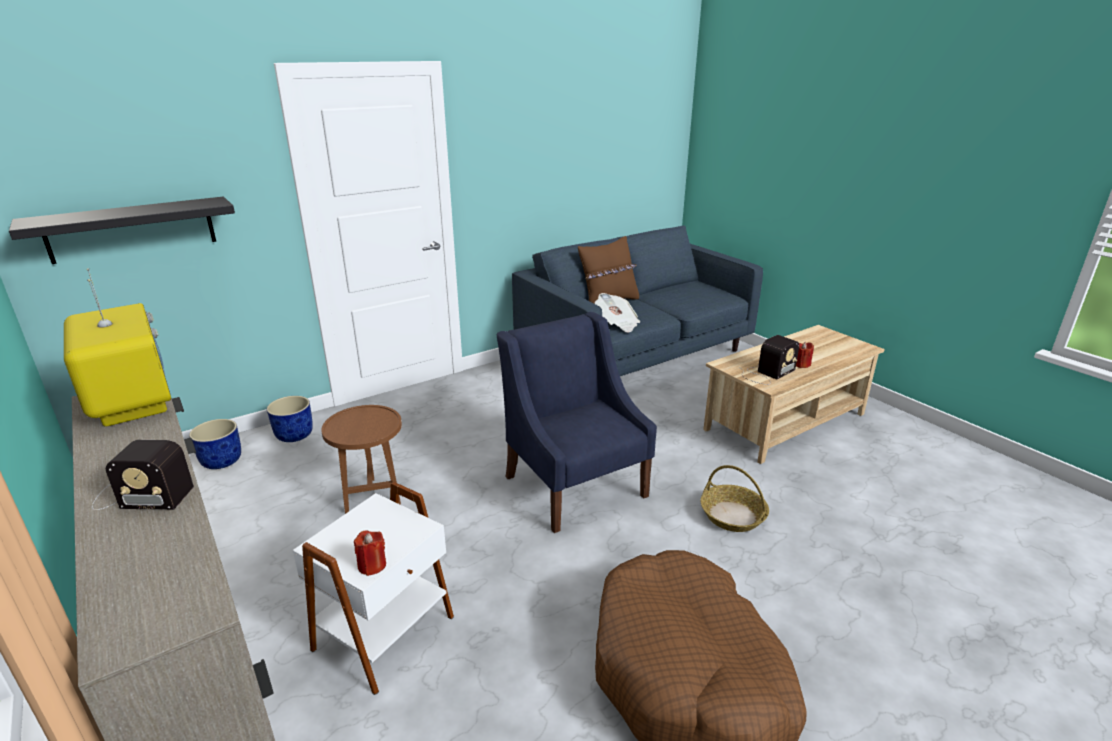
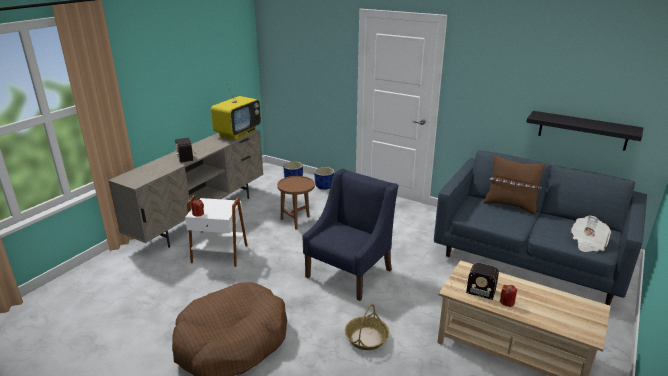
camera: 65 degrees right, 0 degrees up
black shelf [9,197,235,264] -> black shelf moved to [526,111,643,151]
newspaper [595,293,640,333] -> newspaper moved to [571,216,611,252]

